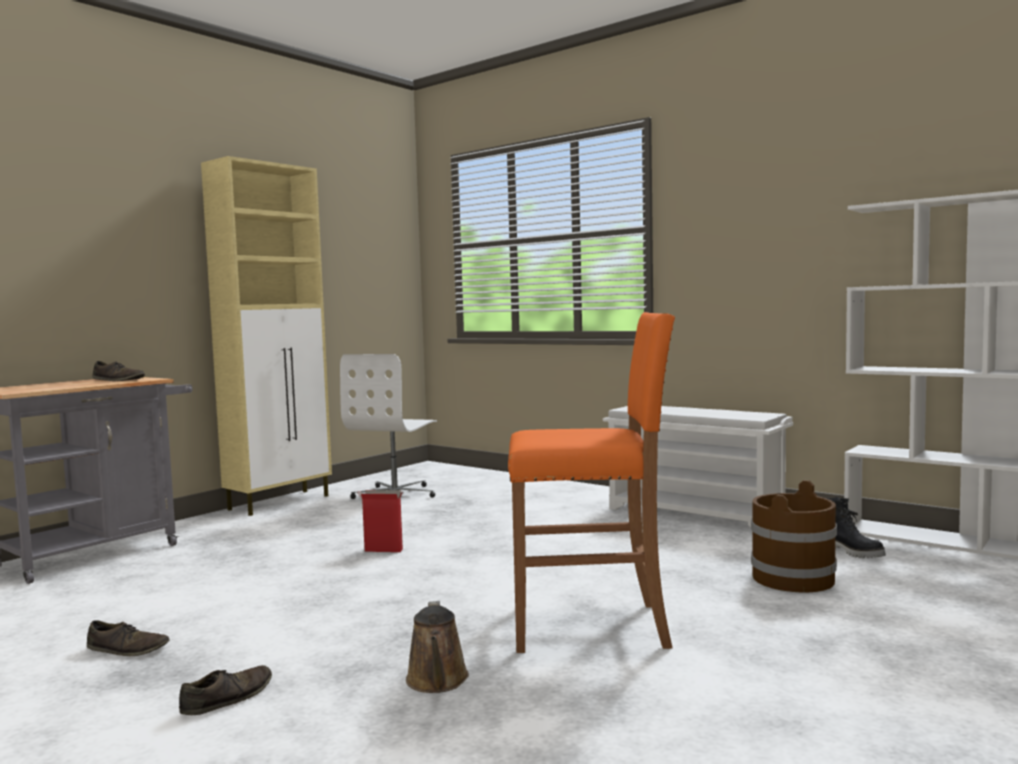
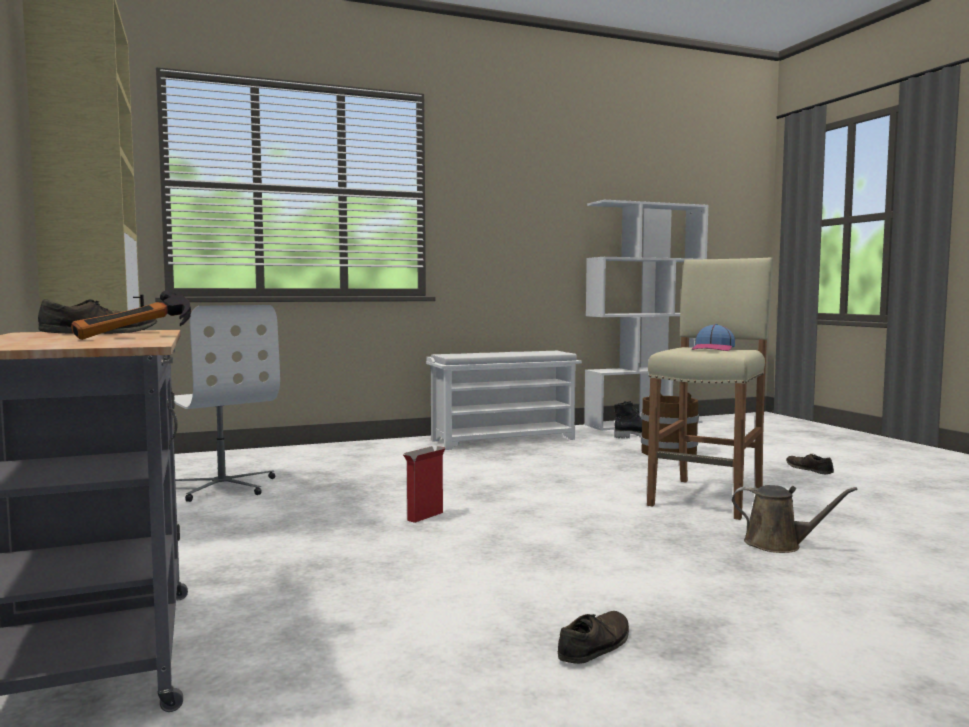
camera: 60 degrees left, 0 degrees up
brown shoe [179,665,272,715] -> brown shoe moved to [786,453,834,474]
orange stool [508,312,675,653] -> beige stool [647,257,773,520]
none -> hammer [71,290,191,340]
none -> cap [692,324,735,351]

